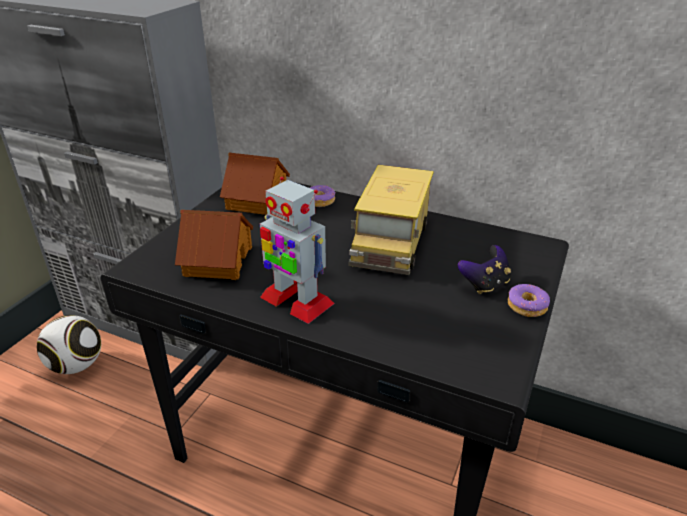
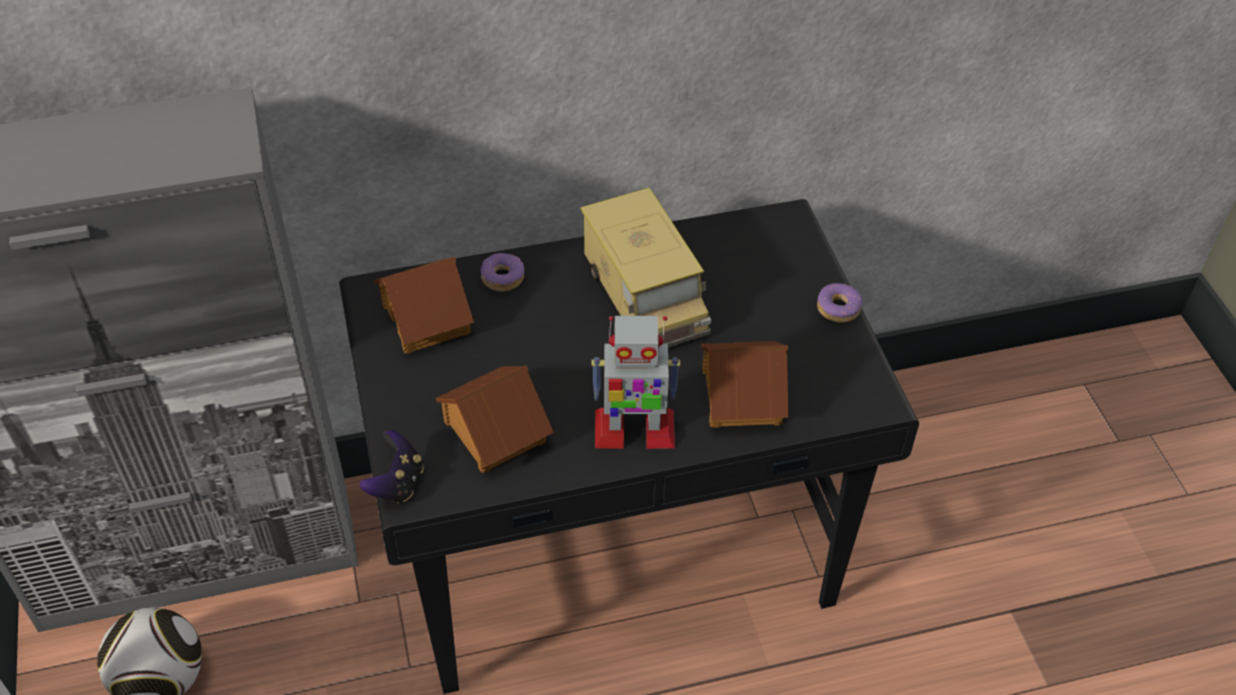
camera: 40 degrees left, 15 degrees up
game controller [458,245,511,294] -> game controller moved to [360,430,423,504]
none -> toy house [701,341,788,428]

